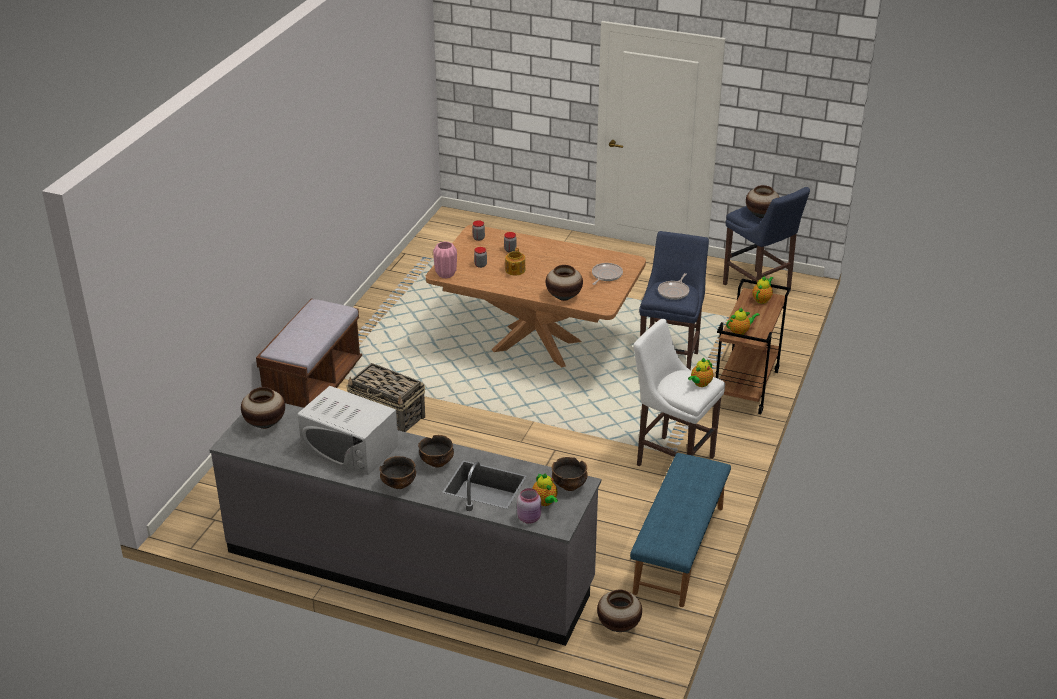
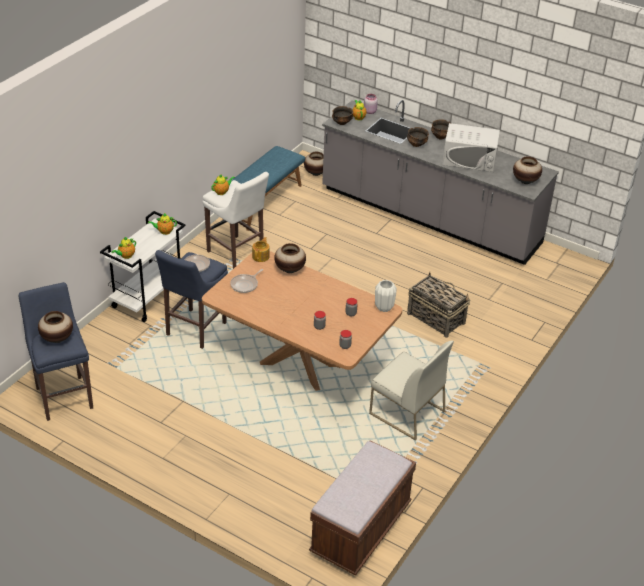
camera: 170 degrees left, 5 degrees up
brown bench [256,299,362,408] -> brown bench moved to [309,440,416,576]
white microwave [297,386,399,475] -> white microwave turned 150 degrees clockwise [442,123,500,172]
pink vase [433,241,457,279] -> white vase [375,280,397,312]
teapot [505,248,525,275] -> teapot moved to [252,237,270,262]
brown cart [716,279,791,414] -> white cart [100,211,186,322]
none -> white chair [369,341,454,441]

